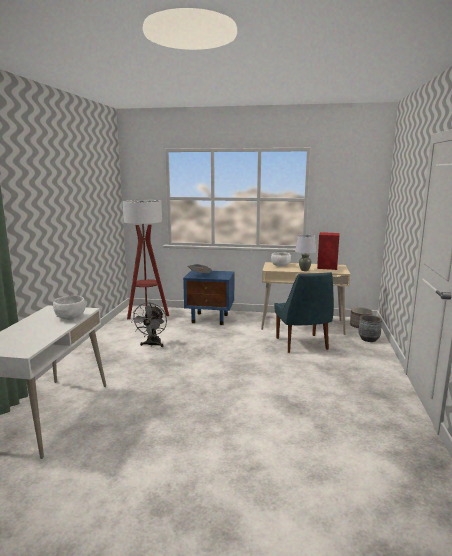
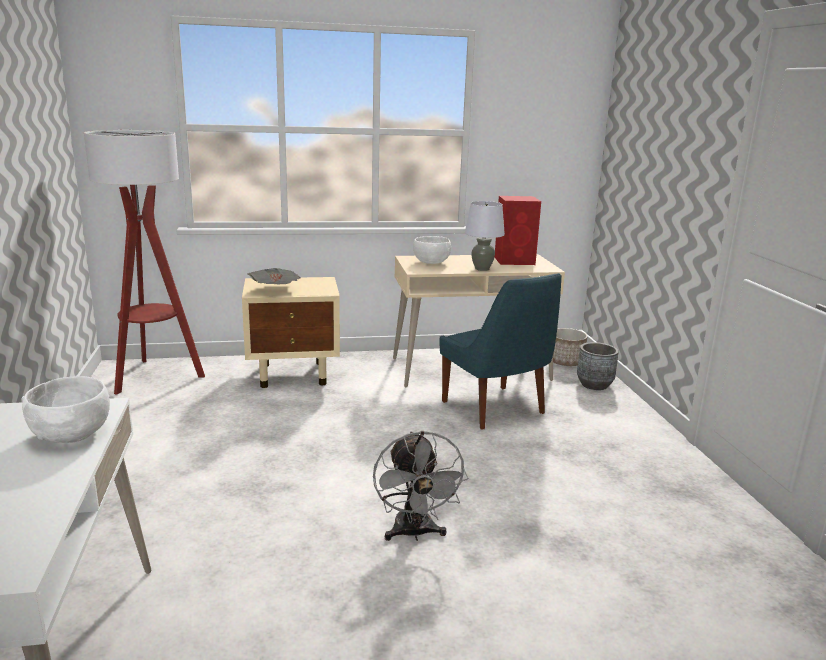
camera: 20 degrees left, 5 degrees up
grey fan [131,302,167,347] -> grey fan moved to [373,431,468,541]
blue nightstand [183,270,235,325] -> beige nightstand [242,277,340,388]

